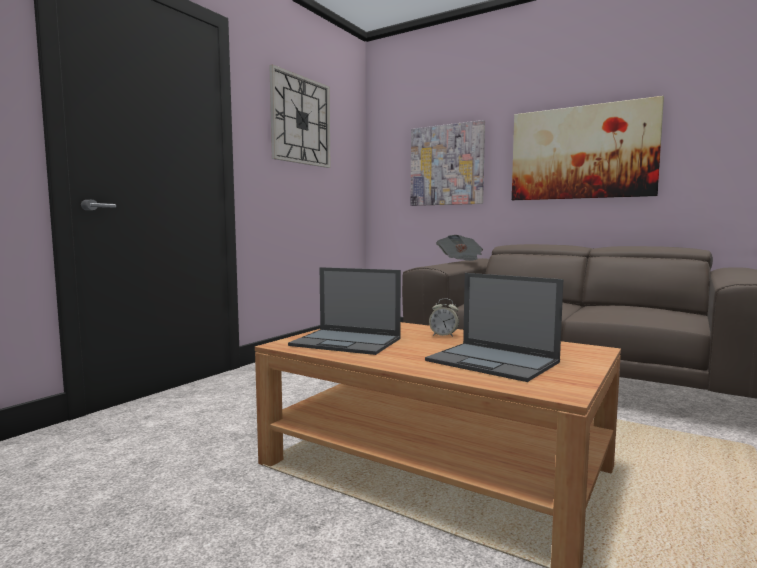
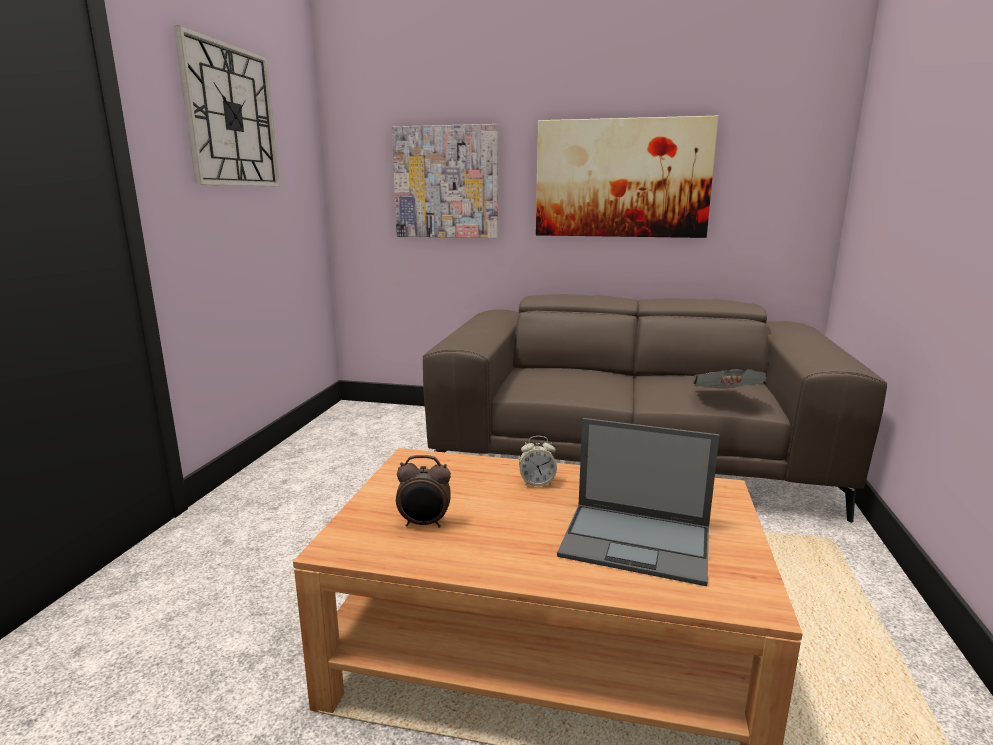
camera: 20 degrees left, 10 degrees up
laptop [288,267,401,355] -> alarm clock [396,455,451,528]
newspaper [436,235,483,261] -> newspaper moved to [692,369,766,388]

